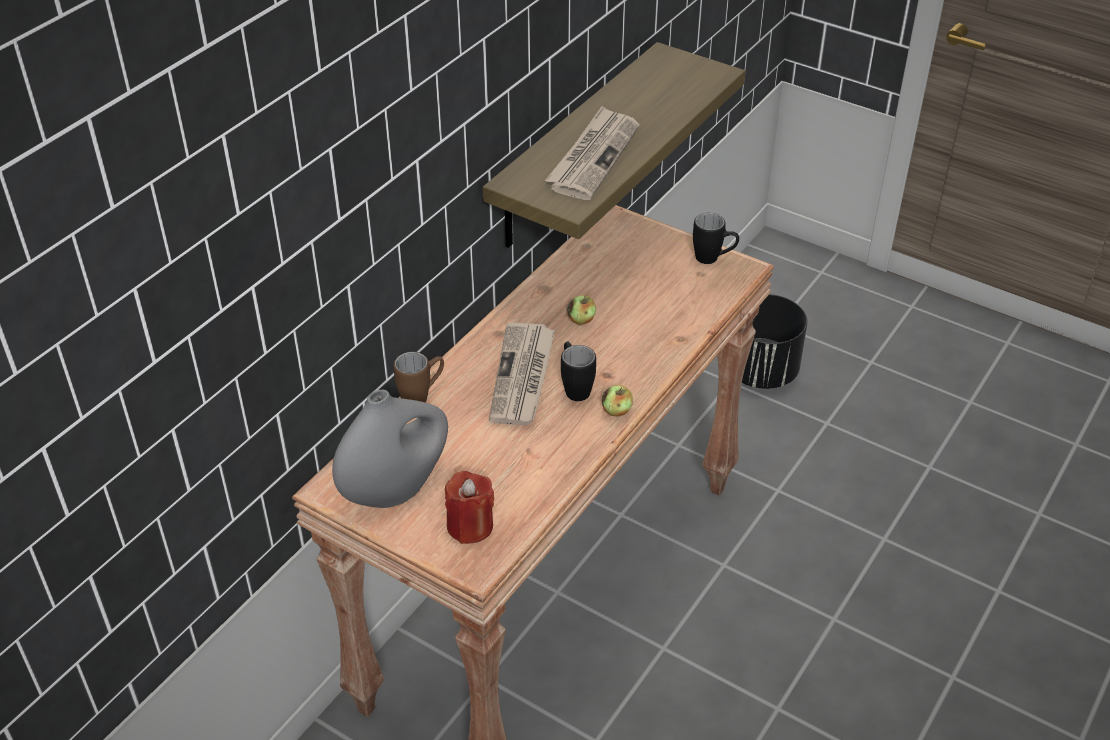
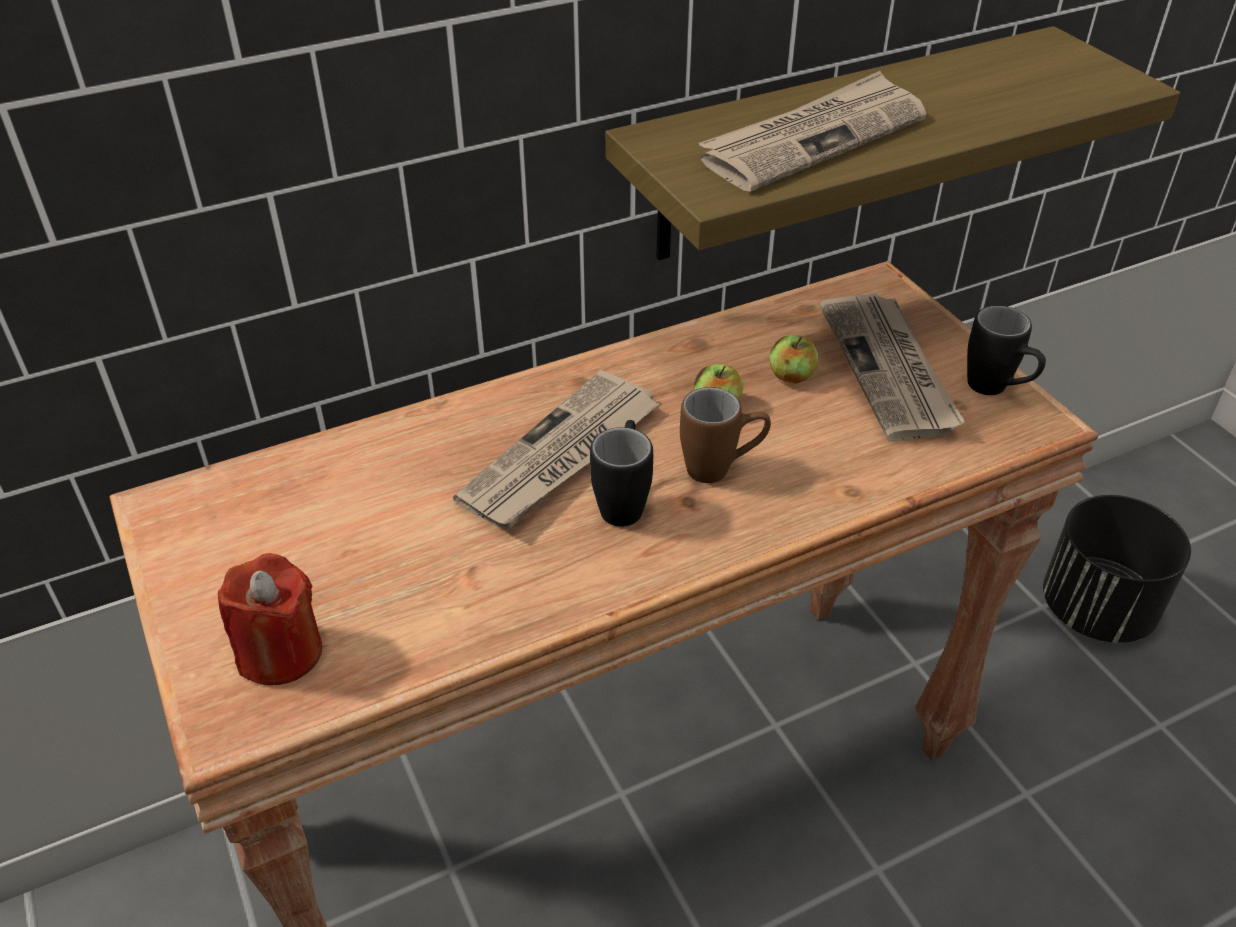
camera: 30 degrees right, 0 degrees up
grey vase [332,390,448,508] -> none
brown mug [393,352,444,403] -> brown mug moved to [680,387,771,483]
apple [602,385,633,417] -> apple moved to [770,335,818,383]
none -> newspaper [820,294,965,441]

